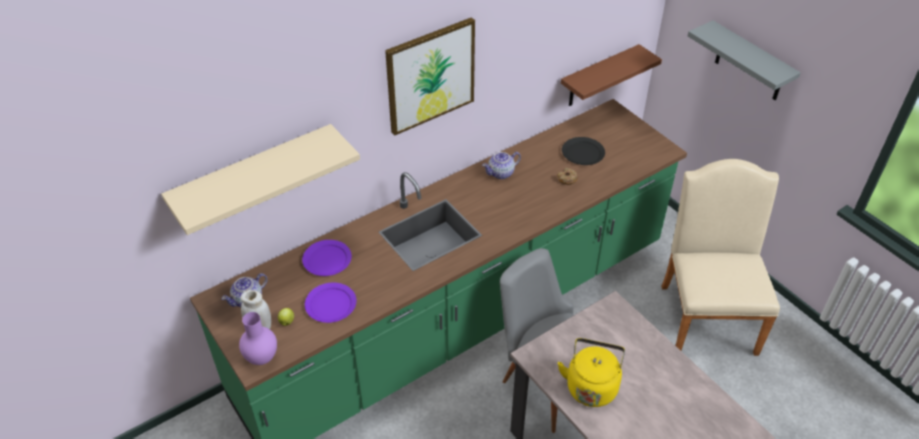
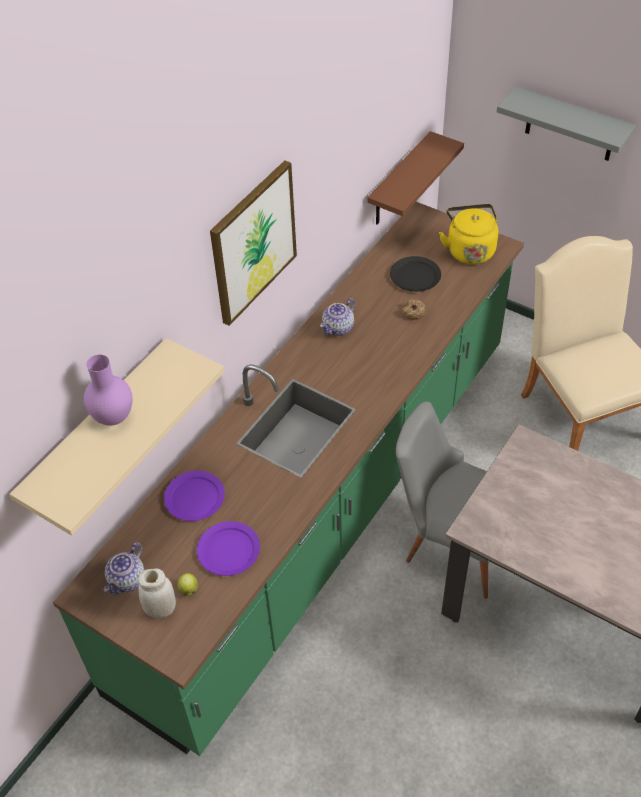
camera: 20 degrees left, 5 degrees up
purple vase [239,312,277,365] -> purple vase moved to [84,355,133,426]
yellow kettle [558,338,625,407] -> yellow kettle moved to [439,204,498,264]

